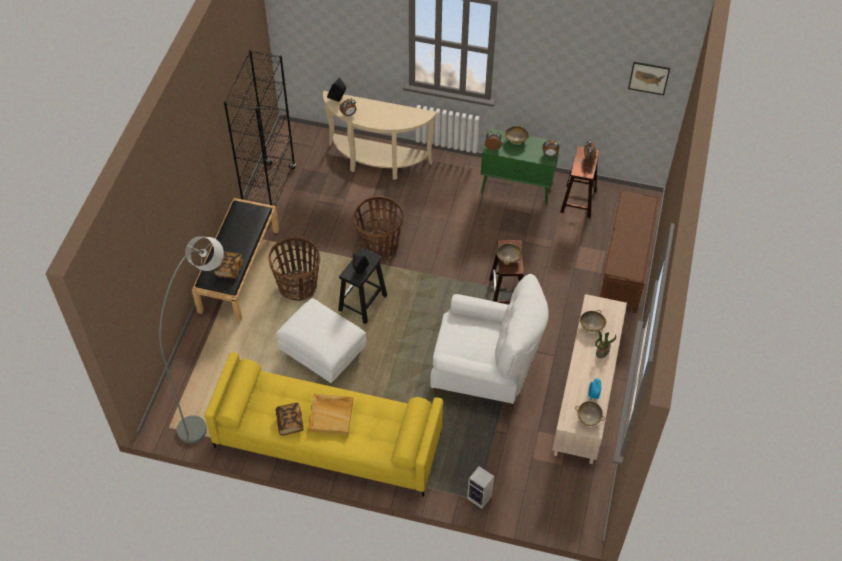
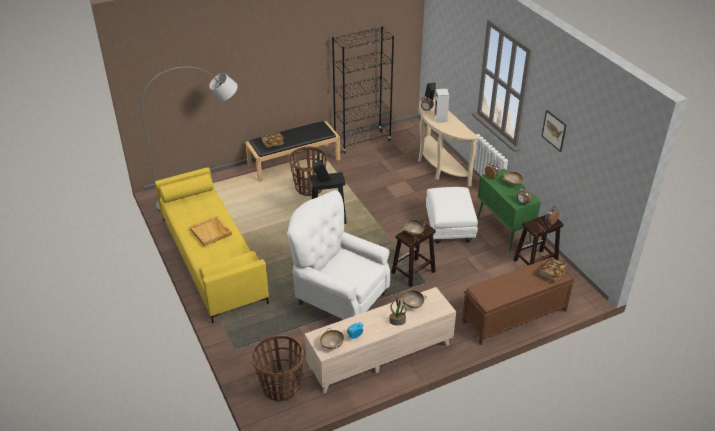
camera: 50 degrees right, 15 degrees down
white ottoman [276,298,367,383] -> white ottoman moved to [426,187,478,244]
book [276,402,304,436] -> book moved to [538,258,567,282]
basket [353,196,404,259] -> basket moved to [252,335,304,401]
white armchair [430,274,549,408] -> white armchair turned 150 degrees clockwise [287,190,390,320]
speaker [467,466,494,509] -> speaker moved to [434,89,449,122]
picture [628,62,670,95] -> picture moved to [541,110,567,152]

